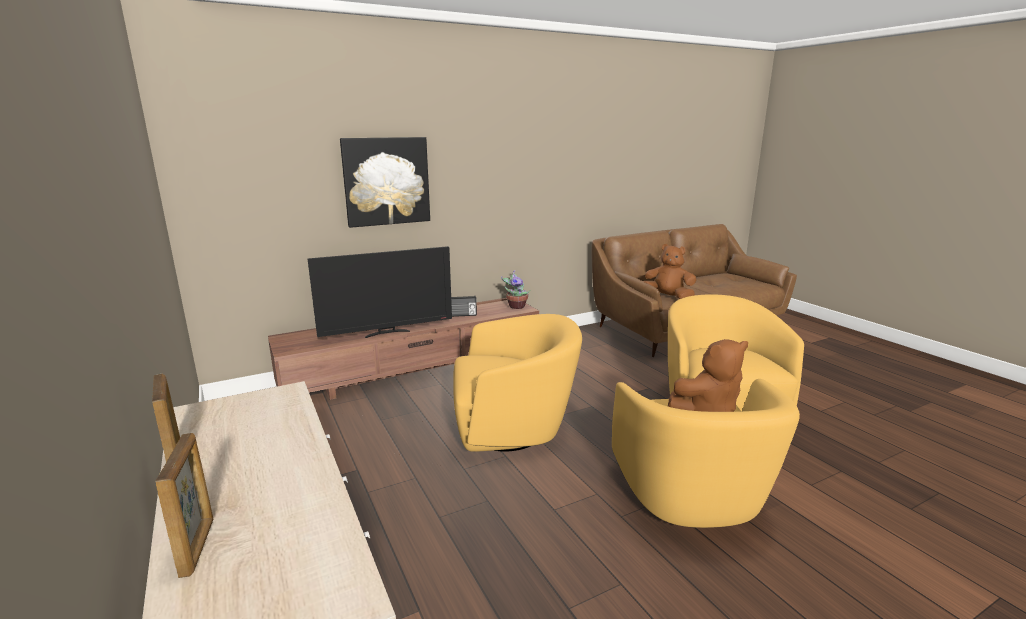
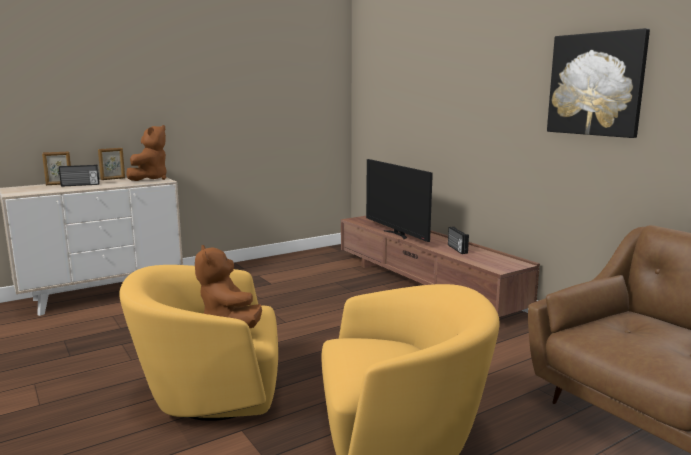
camera: 85 degrees right, 5 degrees down
picture [340,137,430,228] -> picture moved to [547,28,650,138]
yellow armchair [453,314,582,452] -> none
potted plant [501,270,530,309] -> none
brown plush toy [643,244,696,299] -> brown plush toy moved to [126,125,167,181]
none -> radio [59,165,100,187]

